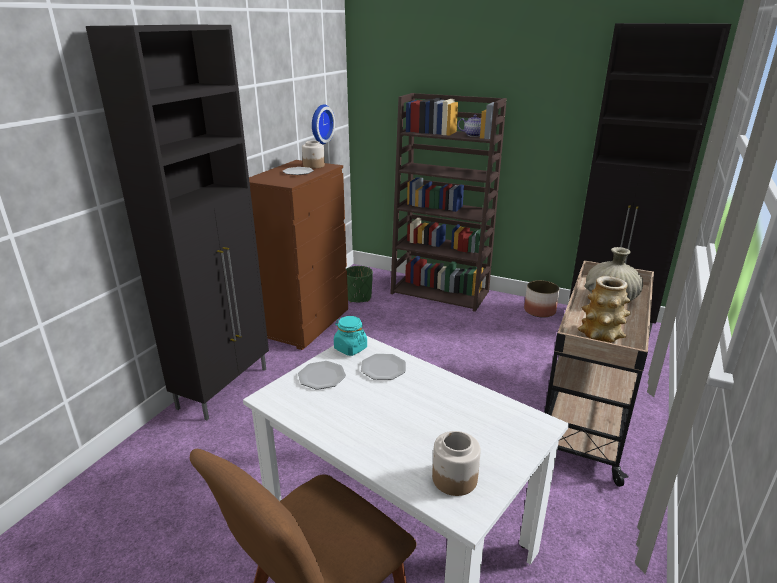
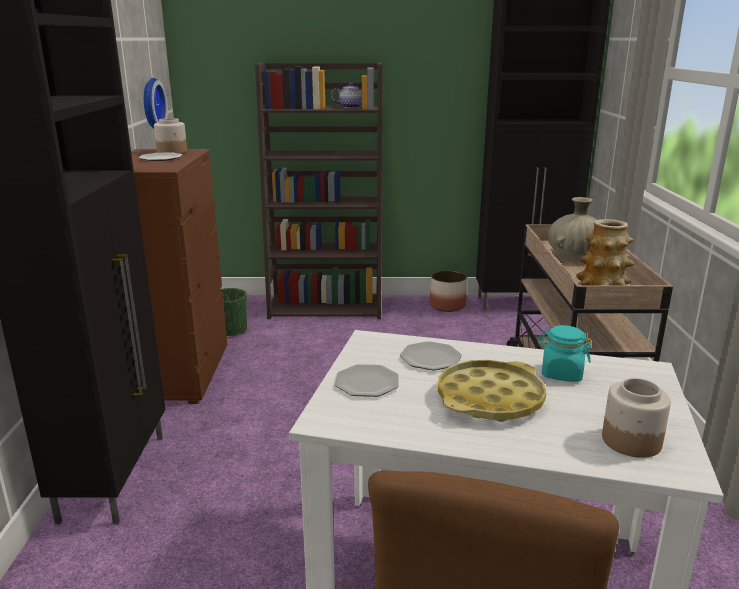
camera: 25 degrees left, 5 degrees down
turquoise jar [334,316,367,356] -> turquoise jar moved to [538,325,591,382]
none -> yellow tray [438,360,547,422]

